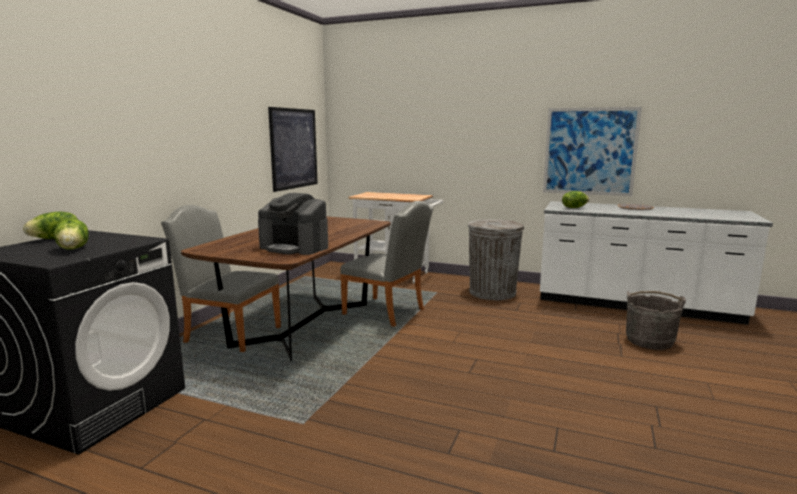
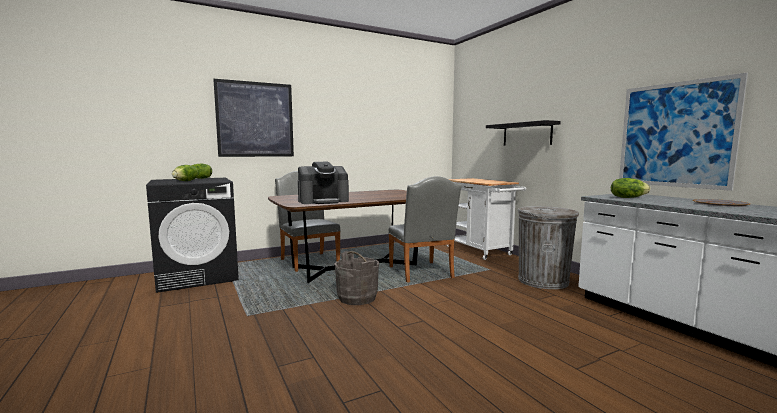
camera: 40 degrees right, 5 degrees down
coffee machine [258,193,328,255] -> coffee machine turned 90 degrees counterclockwise [298,162,349,204]
picture [268,107,318,192] -> picture moved to [213,79,294,157]
grey bucket [626,291,686,350] -> grey bucket moved to [334,251,379,305]
none -> black shelf [486,120,561,146]

